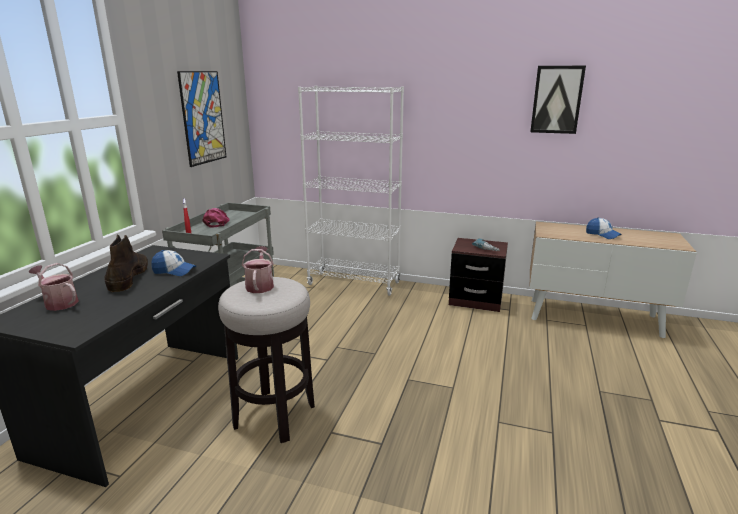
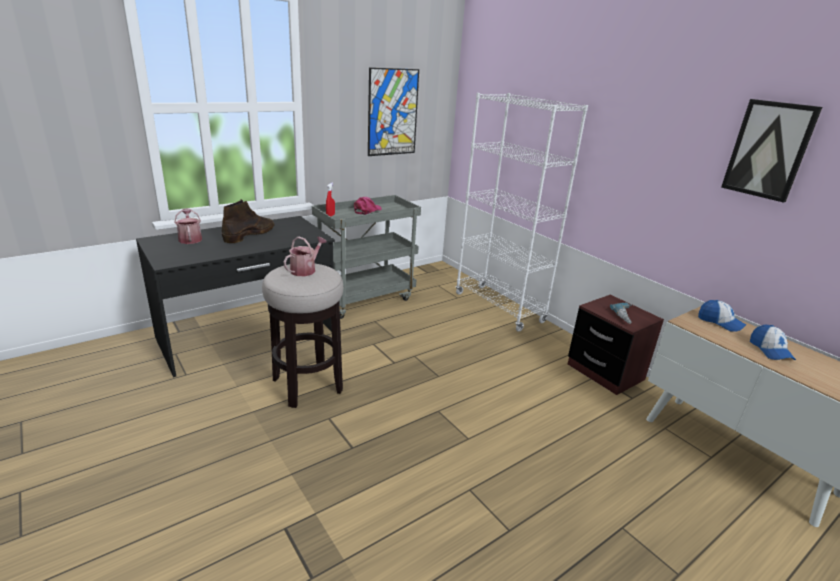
camera: 35 degrees right, 5 degrees up
cap [151,250,196,276] -> cap moved to [698,300,746,332]

